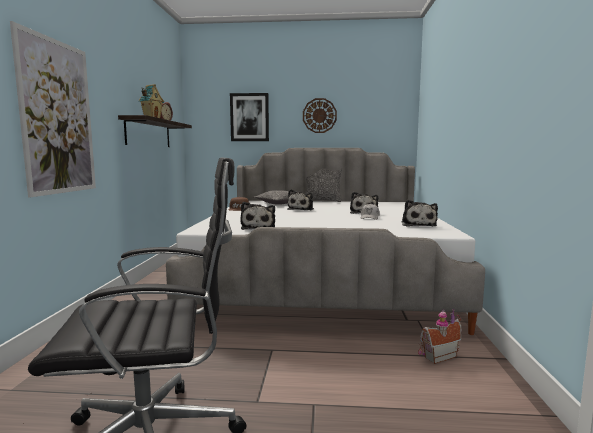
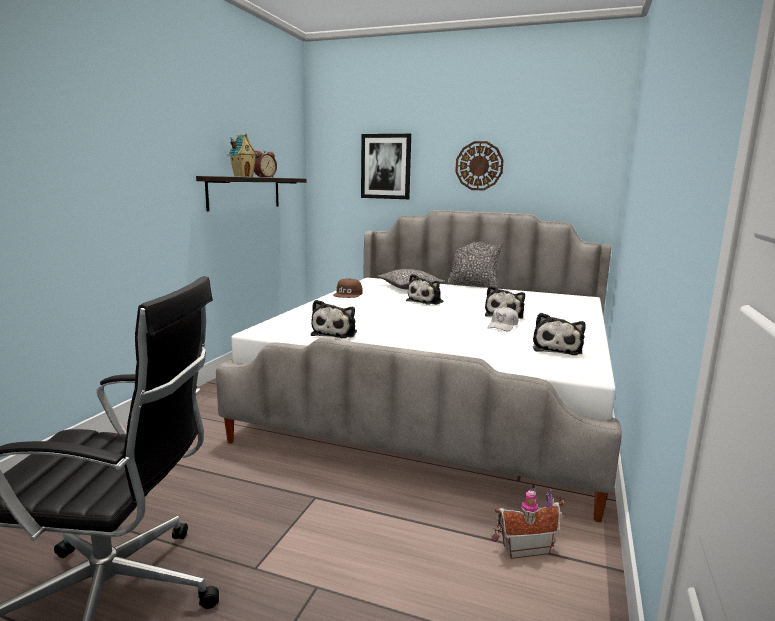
camera: 15 degrees right, 5 degrees up
picture [10,21,96,197] -> none

